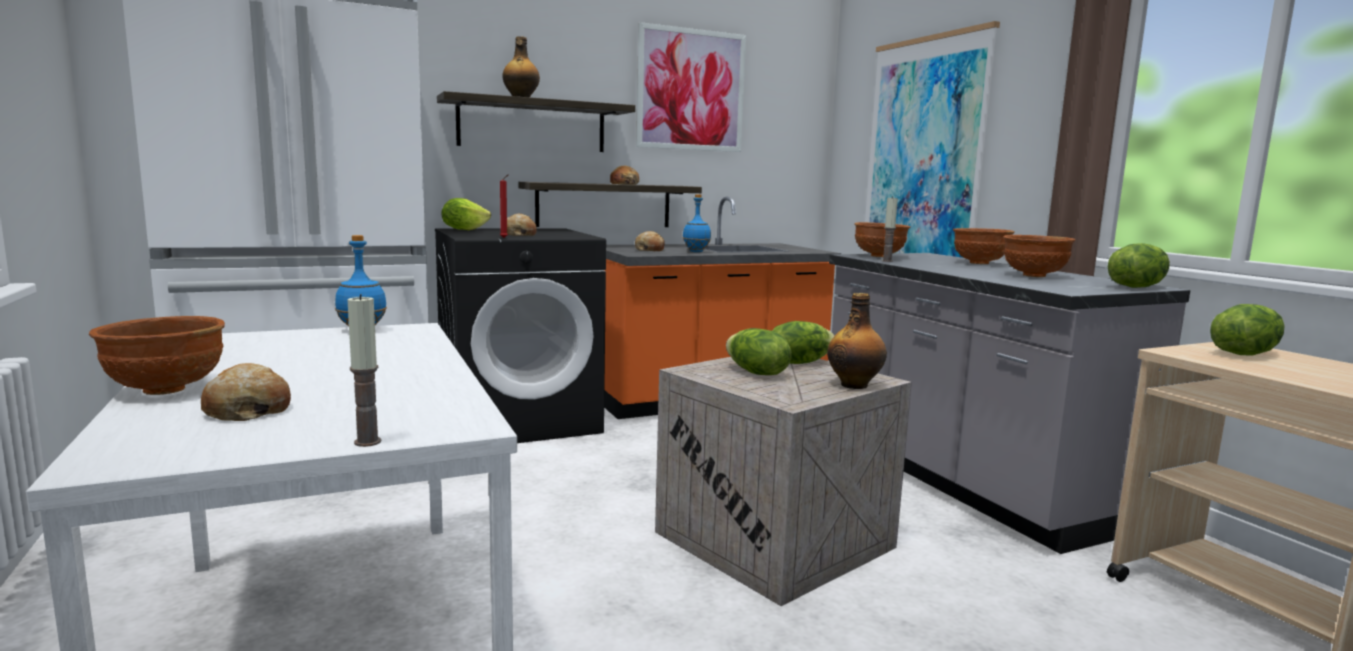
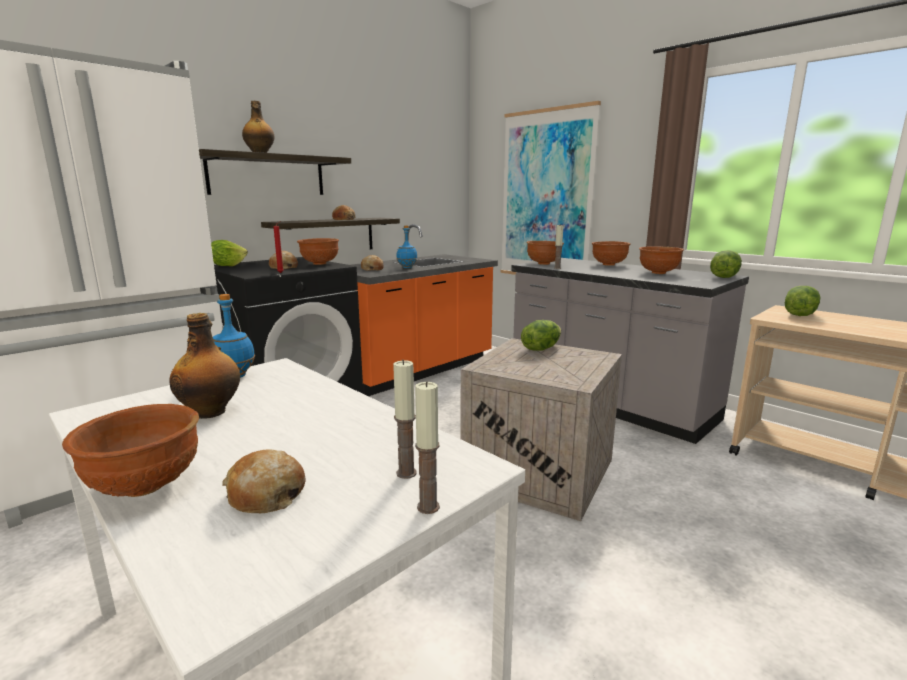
camera: 20 degrees left, 5 degrees up
picture [636,22,746,152] -> none
lettuce [726,328,792,375] -> none
bottle [827,293,887,389] -> bottle moved to [169,313,240,419]
none -> brown bowl [297,238,339,265]
none -> candle [393,360,417,479]

